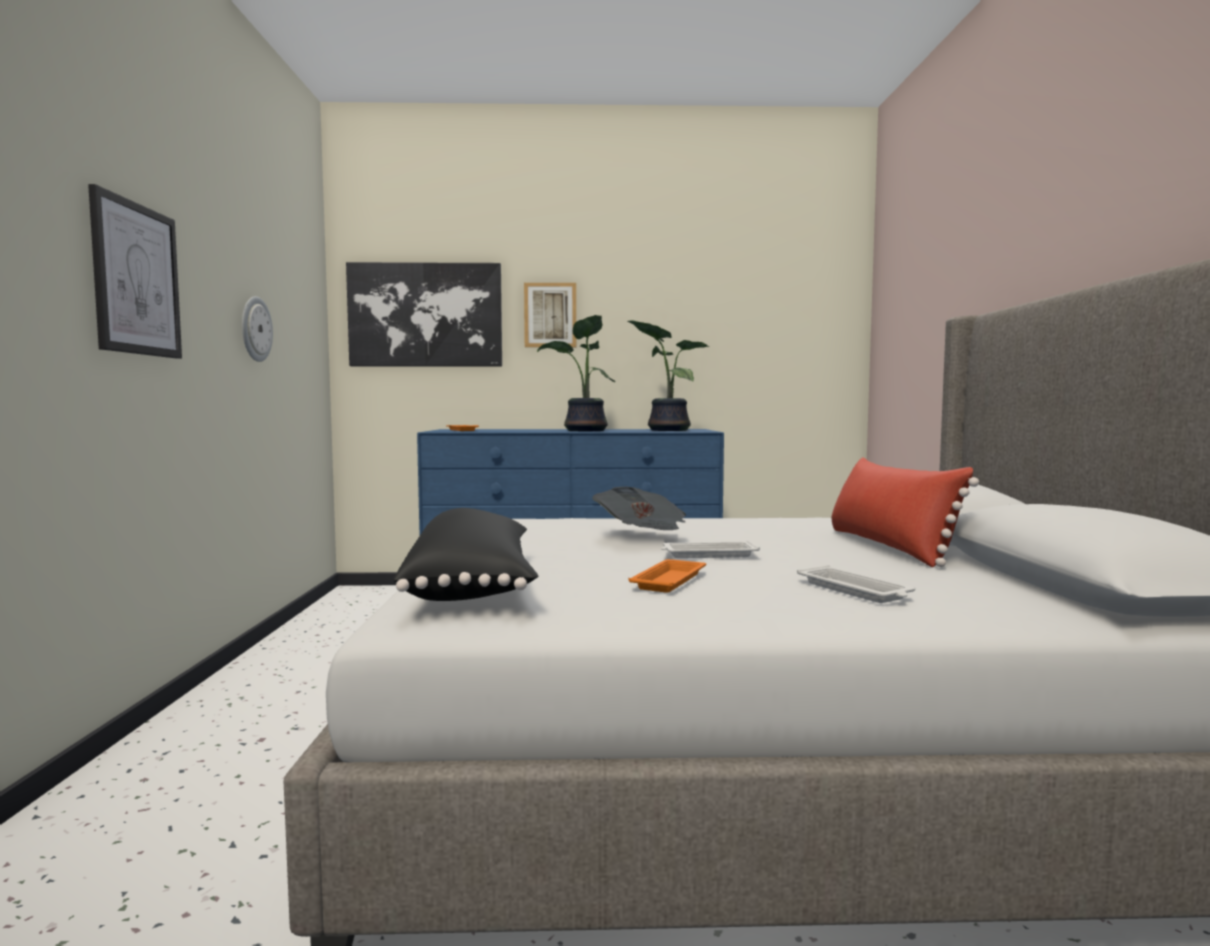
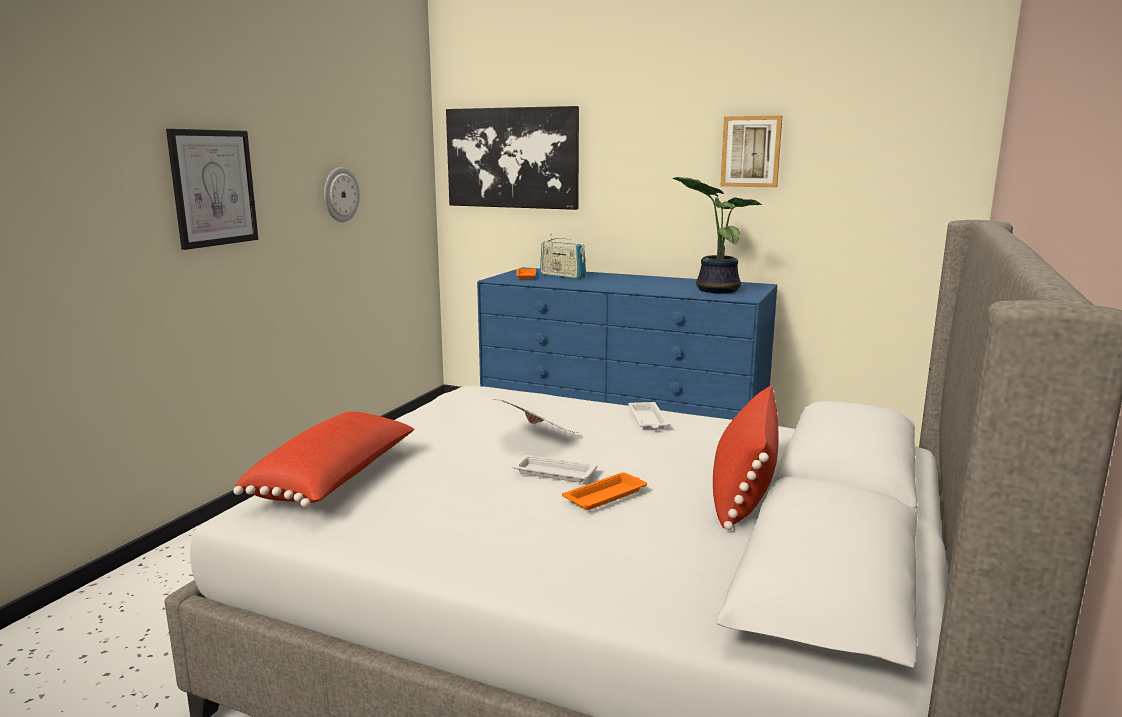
camera: 25 degrees right, 10 degrees up
black pillow [393,508,538,601] -> red pillow [233,411,415,508]
picture [524,283,576,347] -> picture moved to [720,115,782,187]
potted plant [537,315,615,431] -> none
orange tray [629,559,706,593] -> orange tray moved to [562,473,647,510]
white tray [797,565,915,603] -> white tray moved to [628,402,669,430]
none -> radio [540,238,586,279]

